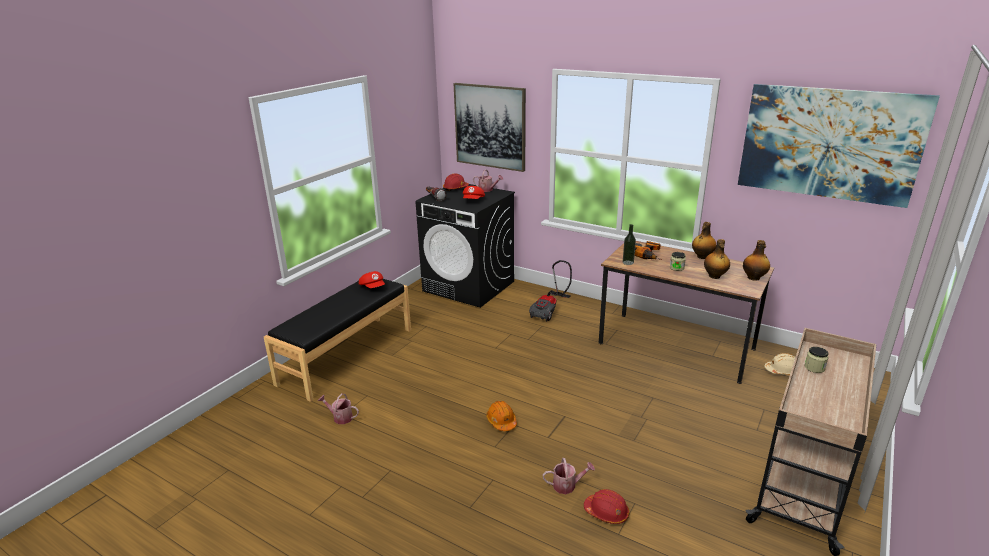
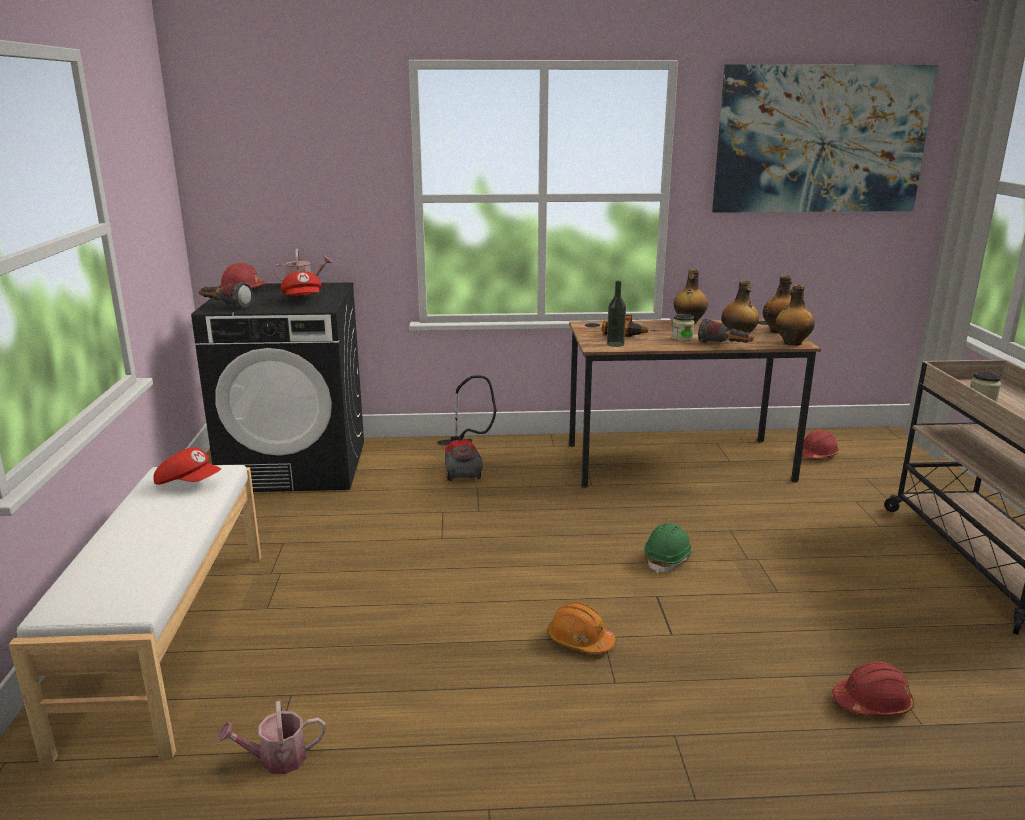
camera: 35 degrees left, 5 degrees down
black bench [264,279,411,402] -> white bench [9,465,261,764]
picture [453,83,526,172] -> none
watering can [543,458,595,494] -> none
beige hard hat [764,353,795,375] -> red hard hat [802,430,839,459]
none -> green hard hat [644,523,694,573]
none -> flashlight [698,318,754,343]
none -> bottle [775,285,815,346]

